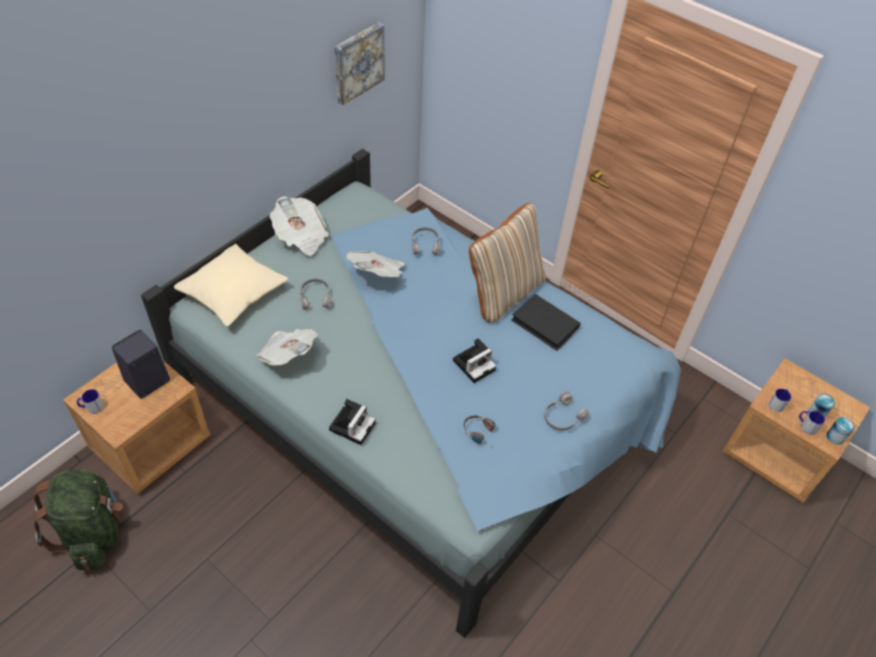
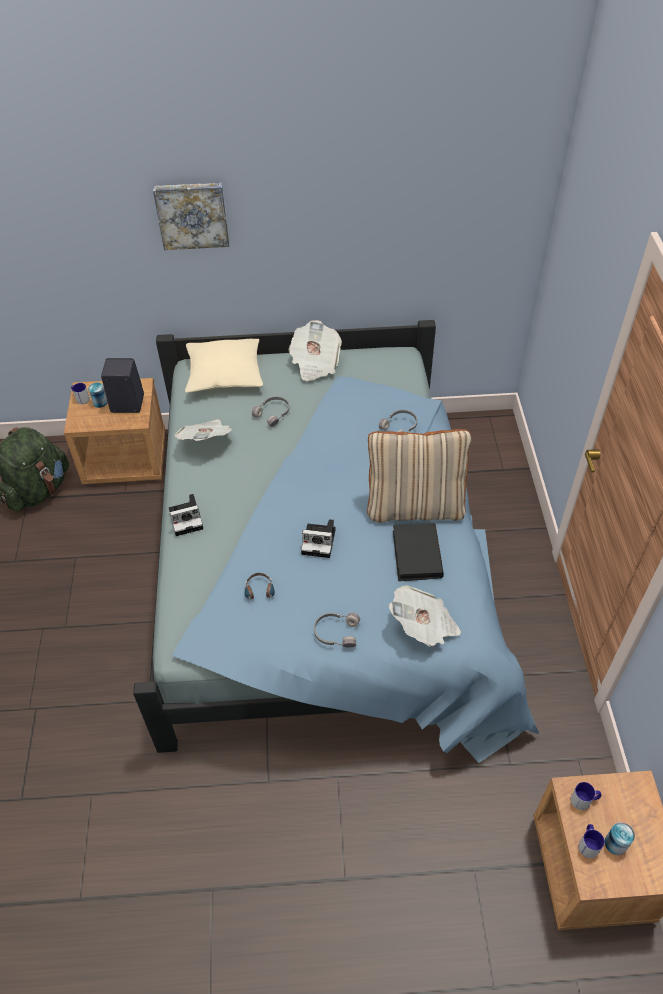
camera: 50 degrees right, 0 degrees up
picture [334,22,385,105] -> picture moved to [153,183,229,250]
newspaper [346,251,404,278] -> newspaper moved to [389,585,461,647]
can [826,417,855,445] -> can moved to [88,383,108,408]

